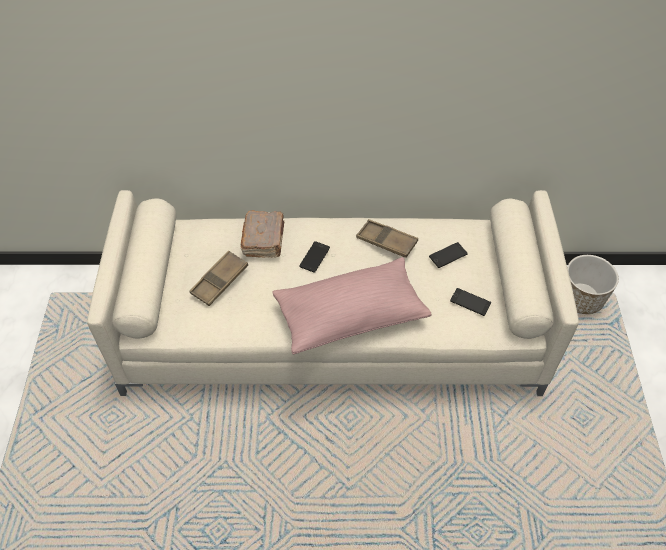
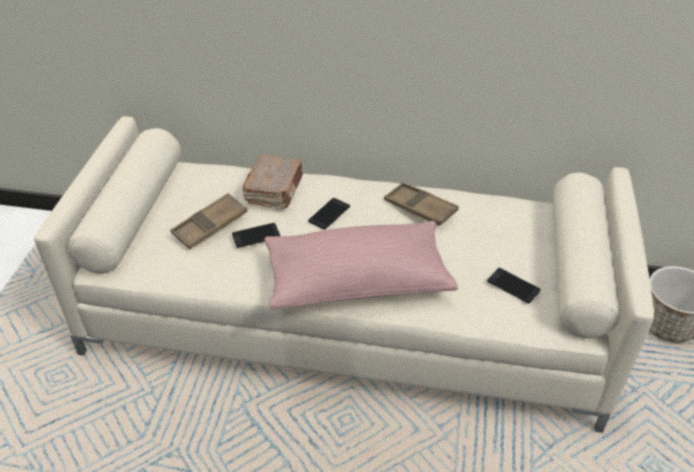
camera: 10 degrees right, 10 degrees down
phone [429,242,468,268] -> phone moved to [232,223,280,248]

